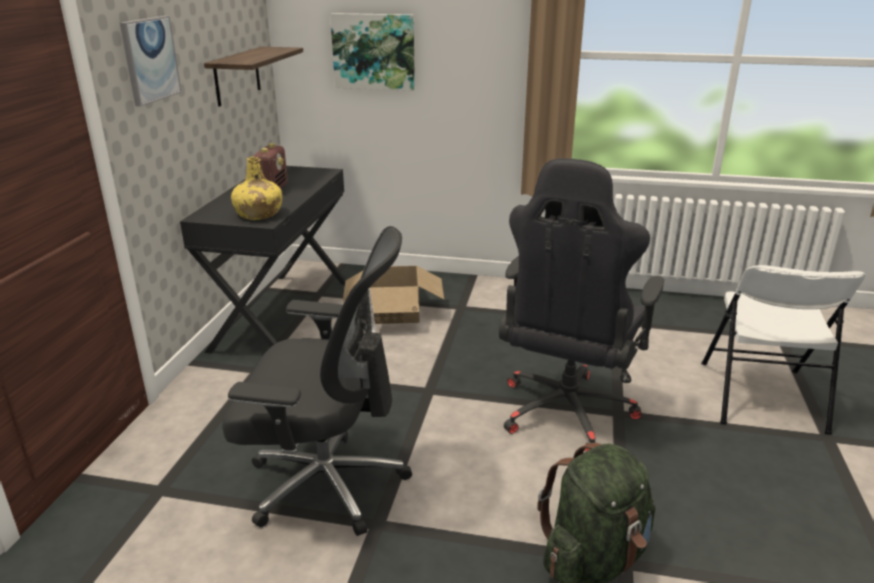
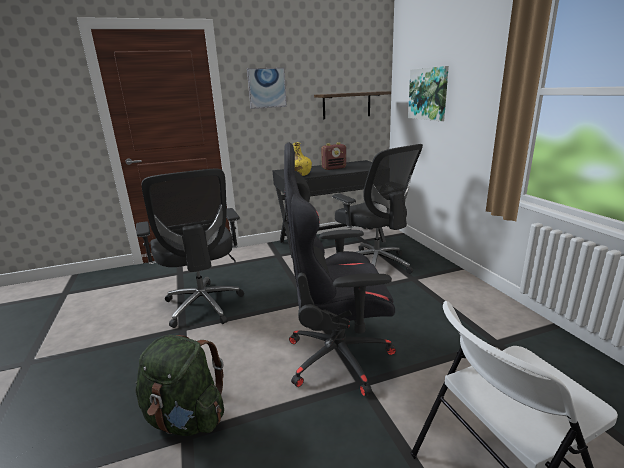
camera: 60 degrees right, 5 degrees down
cardboard box [343,266,445,324] -> office chair [332,144,423,274]

